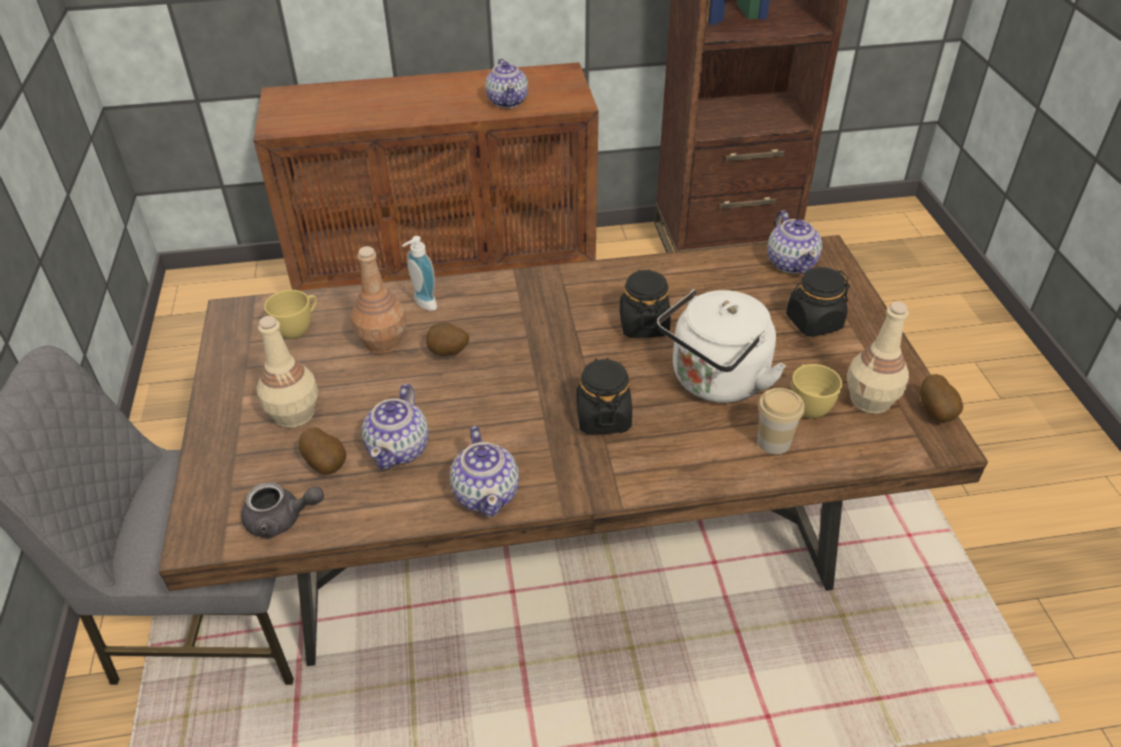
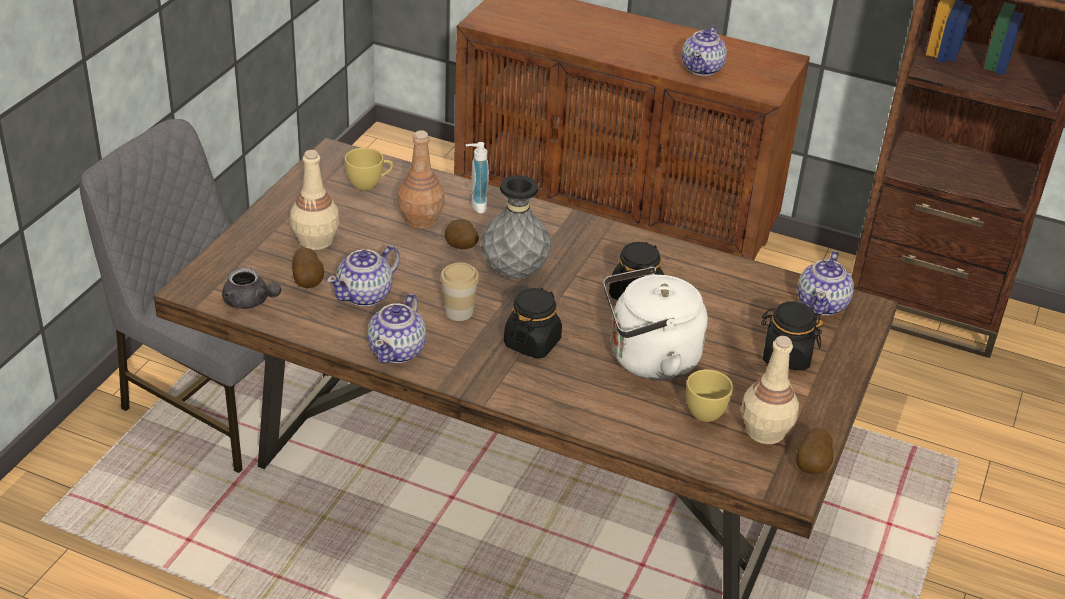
camera: 30 degrees right, 5 degrees down
cup [757,388,805,454] -> cup moved to [440,262,479,321]
none -> grey vase [481,175,551,279]

